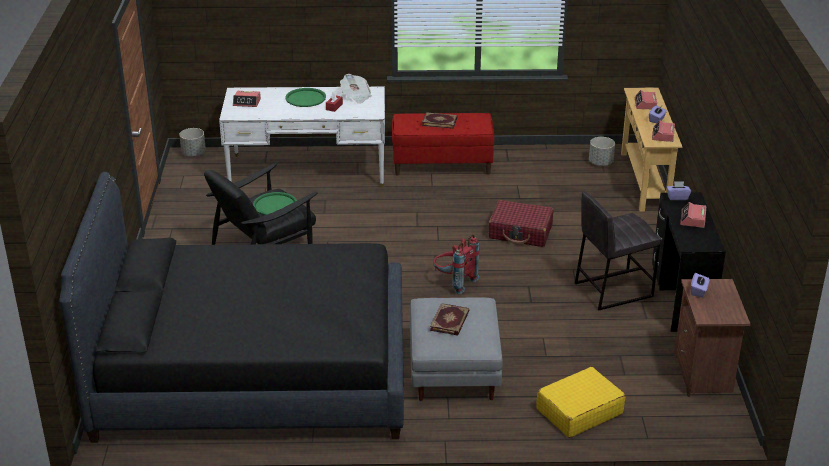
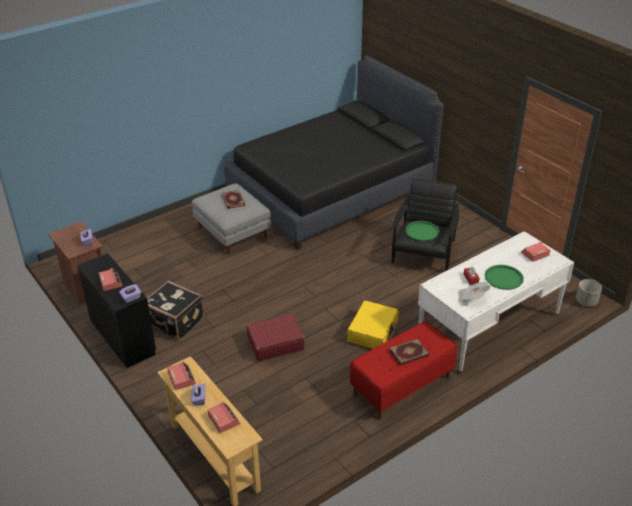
camera: 145 degrees right, 5 degrees up
red backpack [433,234,479,294] -> none
yellow suitcase [536,367,625,438] -> yellow suitcase moved to [347,300,398,349]
grey stool [574,192,660,310] -> black suitcase [147,281,204,340]
grey planter [589,137,615,166] -> none

